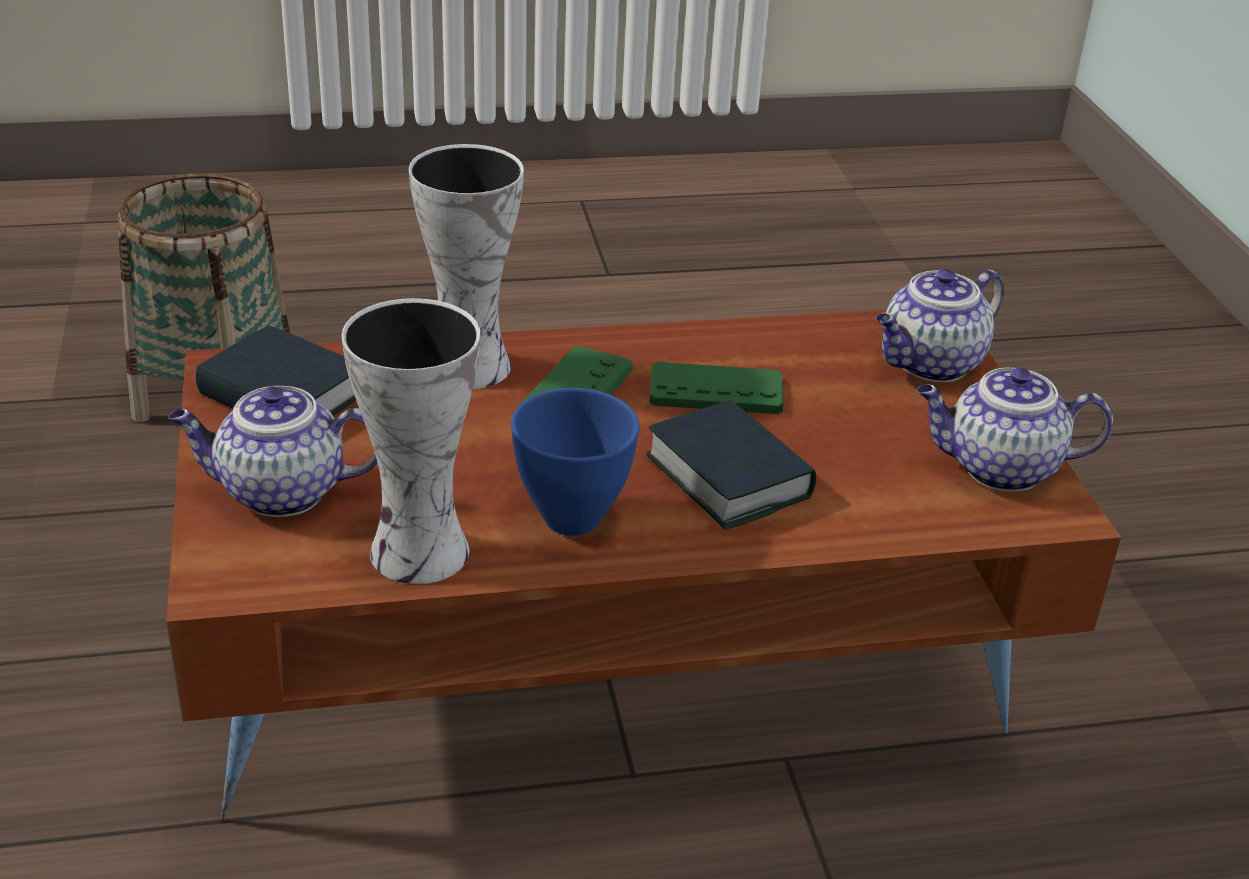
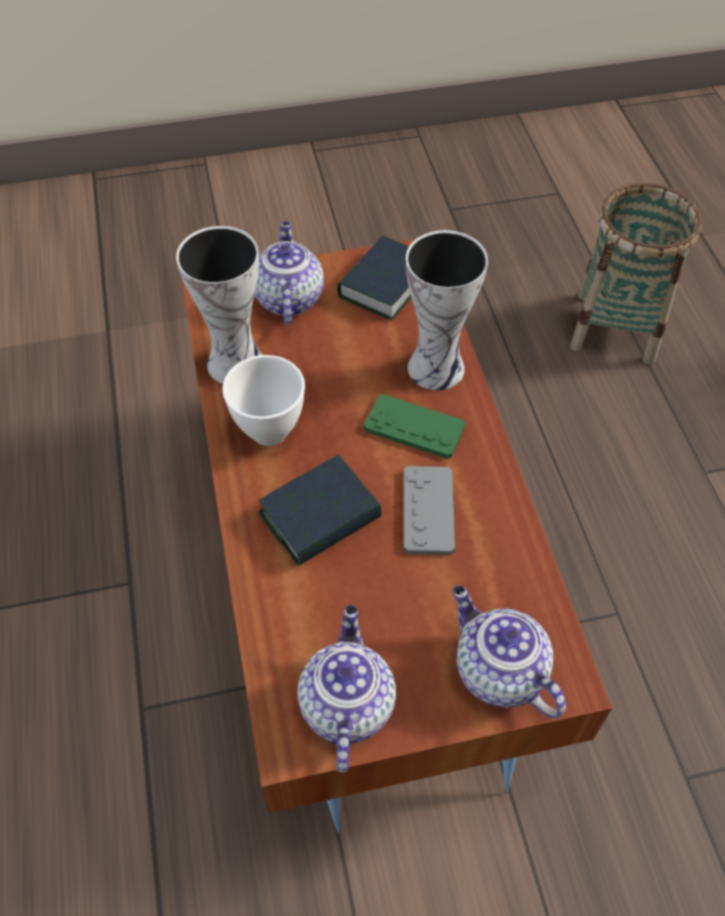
camera: 90 degrees right, 20 degrees up
blue bowl [511,388,640,536] -> white bowl [222,355,305,446]
green game controller [649,362,784,414] -> grey game controller [404,466,455,555]

